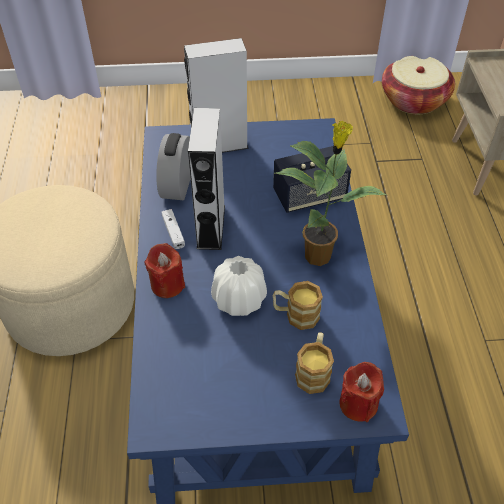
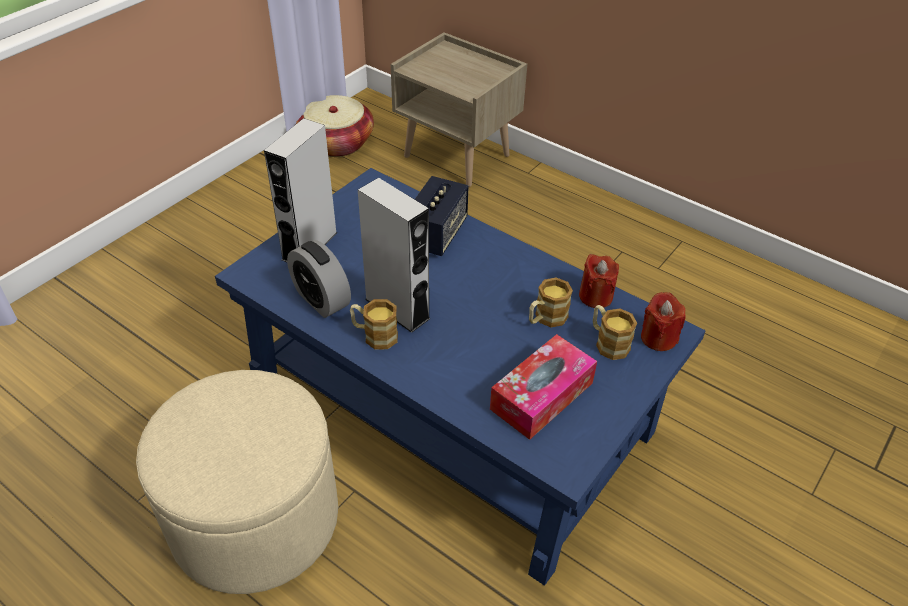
camera: 50 degrees left, 5 degrees down
red candle [144,243,185,298] -> red candle moved to [579,254,619,308]
white game controller [162,209,185,249] -> mug [350,299,398,349]
white vase [211,256,267,316] -> none
potted plant [275,121,386,266] -> none
none -> tissue box [490,334,597,440]

